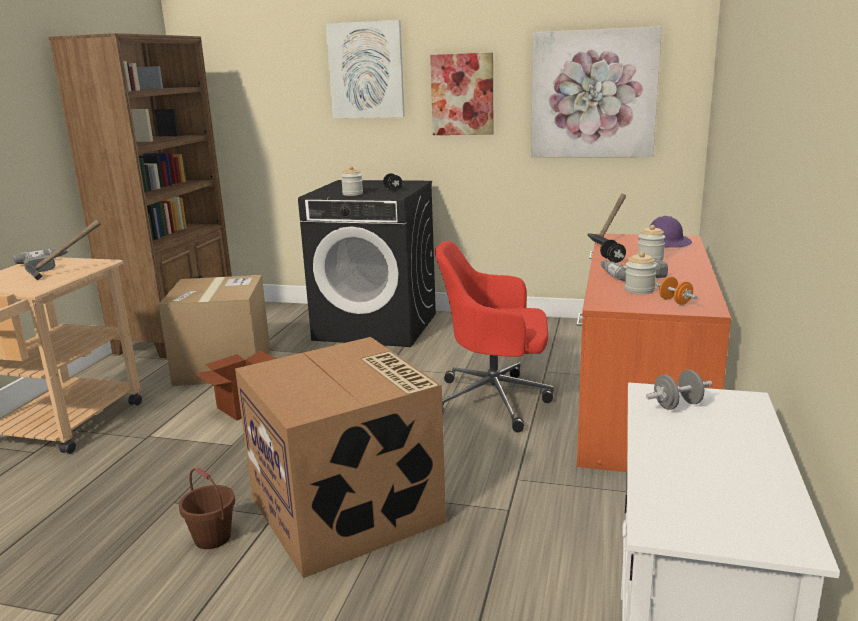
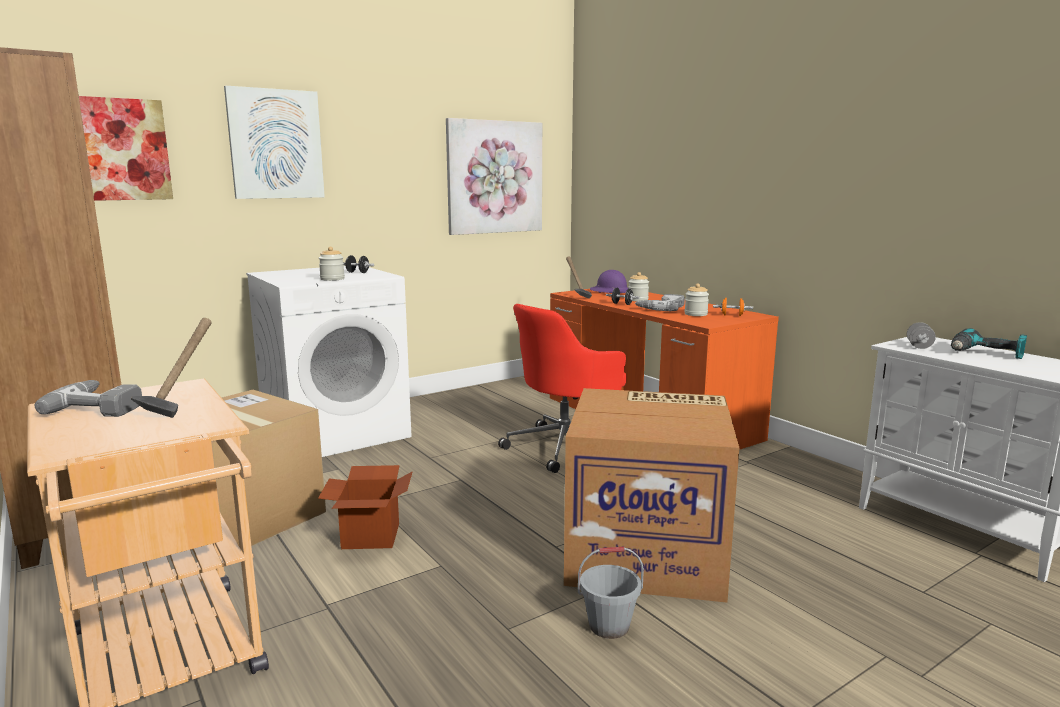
camera: 50 degrees left, 5 degrees down
brown bucket [179,468,235,549] -> grey bucket [578,547,644,639]
black washing machine [298,180,436,347] -> white washing machine [246,265,411,457]
picture [430,53,493,135] -> picture moved to [79,96,173,201]
none -> power drill [951,328,1027,359]

